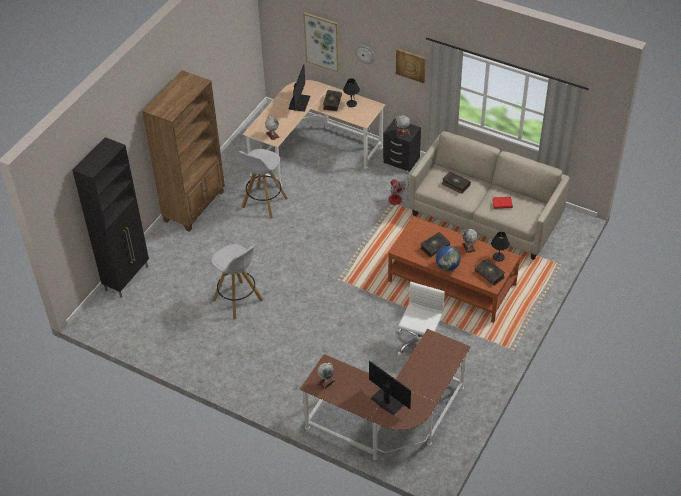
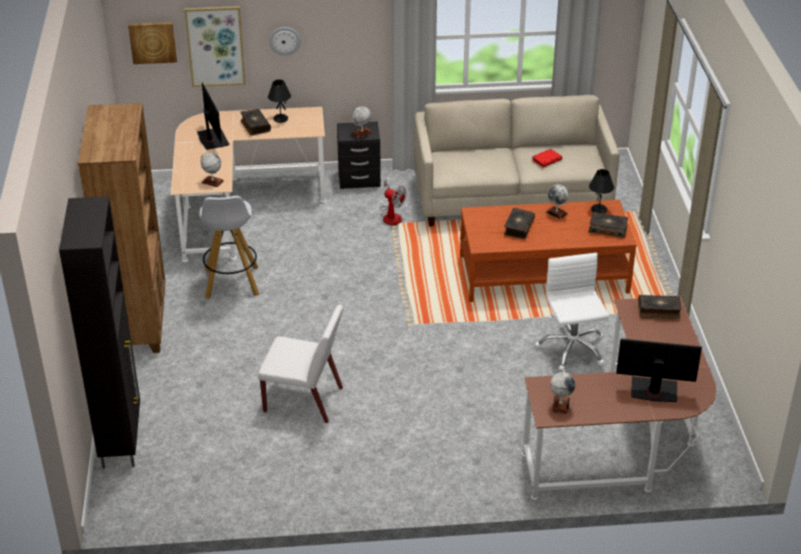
camera: 35 degrees left, 10 degrees down
white stool [211,244,263,320] -> white chair [258,305,343,423]
picture [396,48,426,83] -> picture moved to [128,22,177,64]
globe [436,246,461,271] -> none
book [442,171,471,194] -> book moved to [638,295,681,319]

